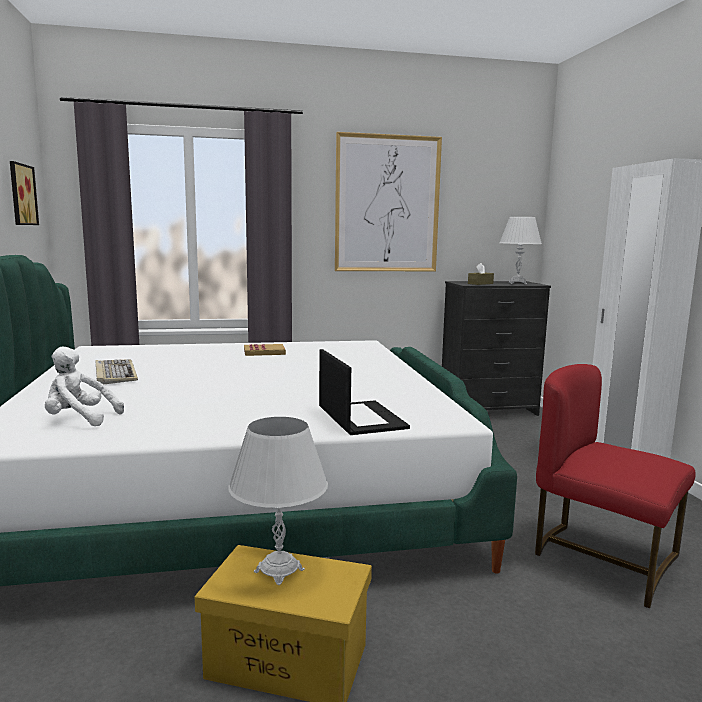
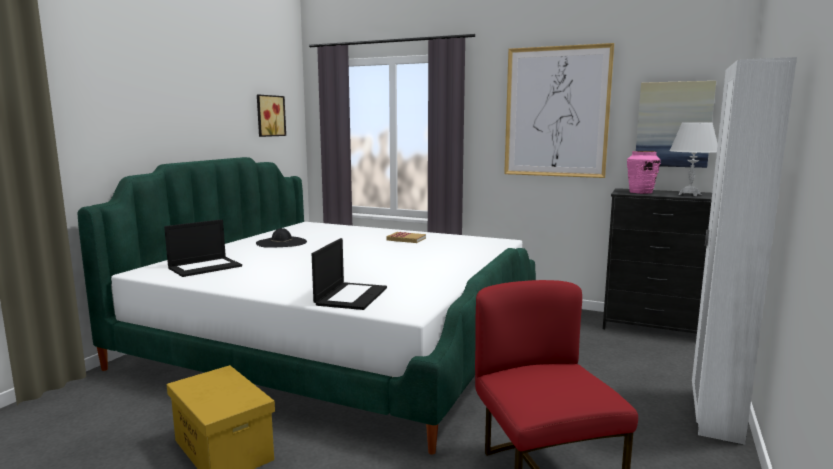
camera: 35 degrees right, 0 degrees up
white plush toy [45,346,124,426] -> laptop [164,219,242,277]
keyboard [95,359,138,384] -> black hat [256,228,307,248]
white table lamp [228,417,328,585] -> none
brown tissue box [468,263,494,285] -> pink vase [627,151,661,194]
none -> picture [636,81,716,168]

